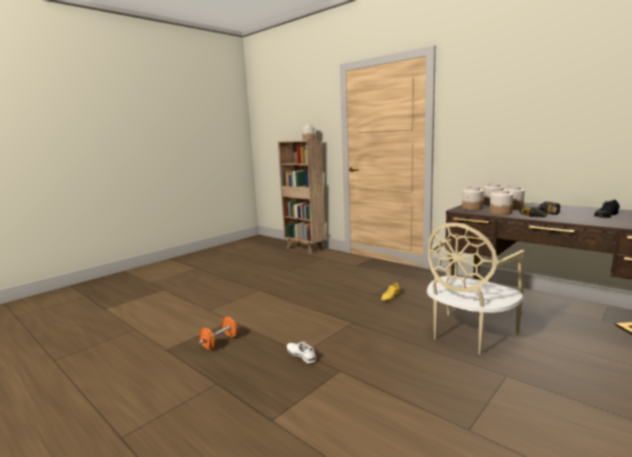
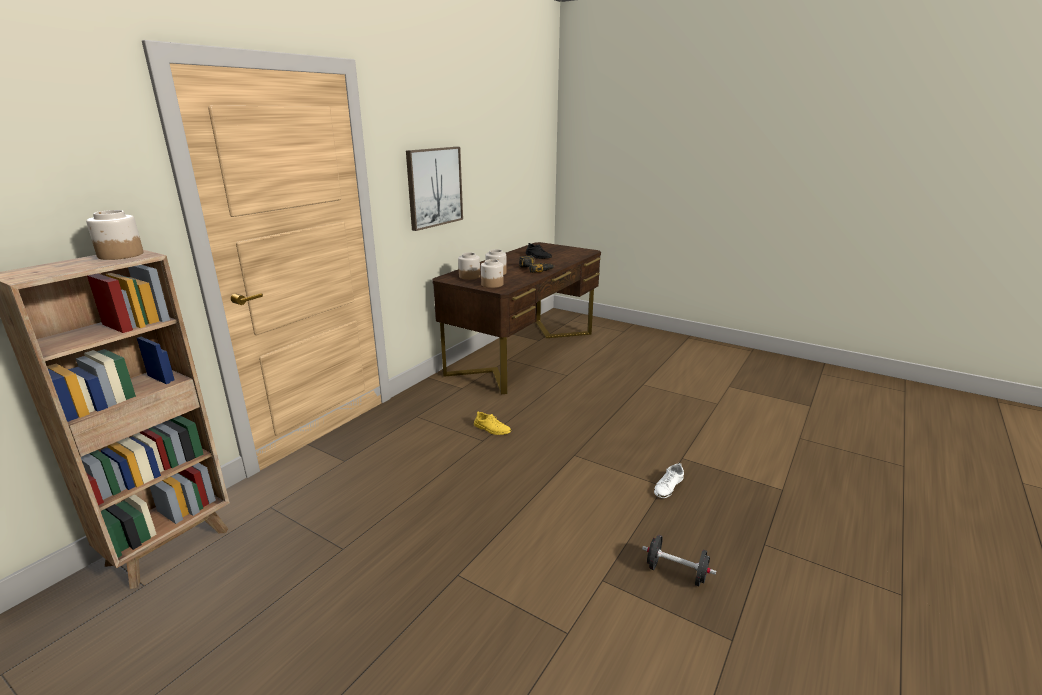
camera: 100 degrees left, 10 degrees up
orange dumbbell [199,317,237,350] -> black dumbbell [642,535,716,586]
beige chair [427,223,525,355] -> none
jar [489,190,513,215] -> none
none -> picture [406,147,463,231]

